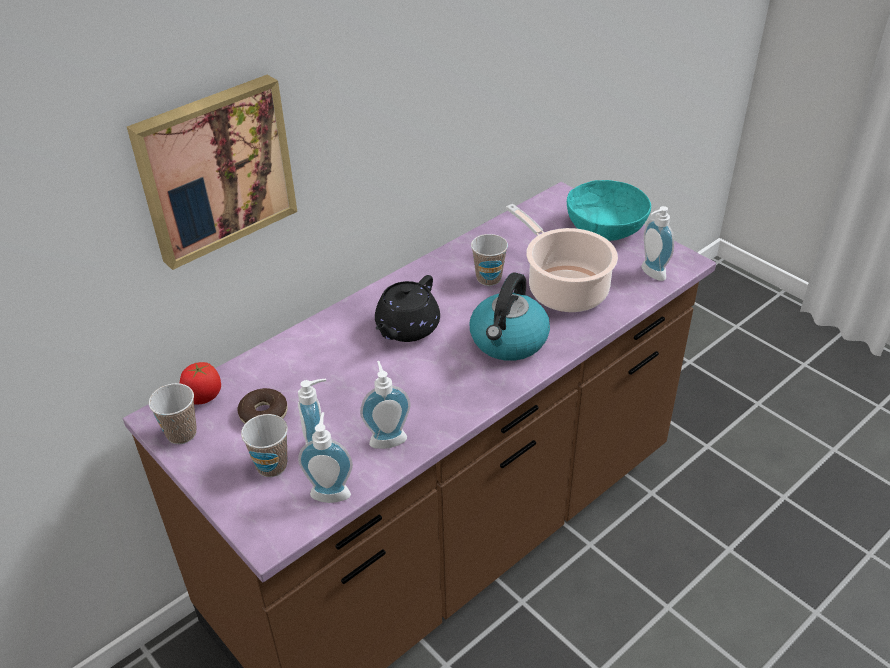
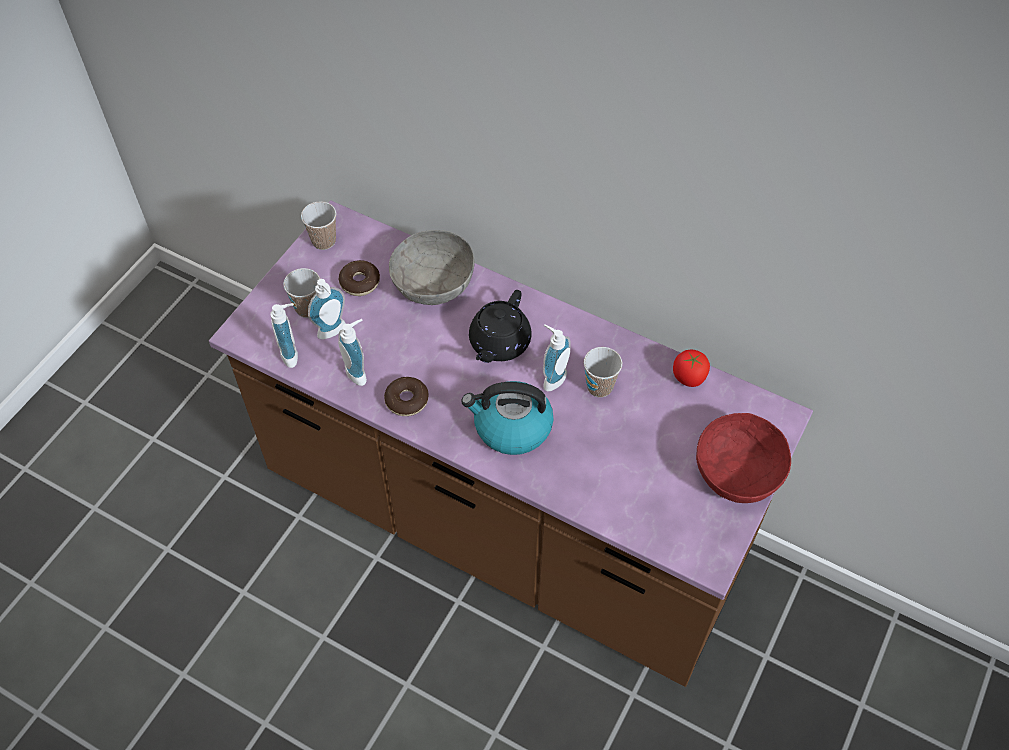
camera: 70 degrees right, 15 degrees up
picture [127,75,297,270] -> none
tomato [180,362,221,405] -> tomato moved to [673,350,710,387]
black teapot [375,275,440,342] -> black teapot turned 75 degrees counterclockwise [469,290,531,363]
cooking pot [506,204,618,312] -> none
turquoise bowl [567,180,651,241] -> red bowl [696,413,791,503]
soap dispenser [642,206,674,281] -> soap dispenser moved to [543,324,571,391]
none -> donut [384,377,429,416]
none -> grey bowl [389,230,475,305]

